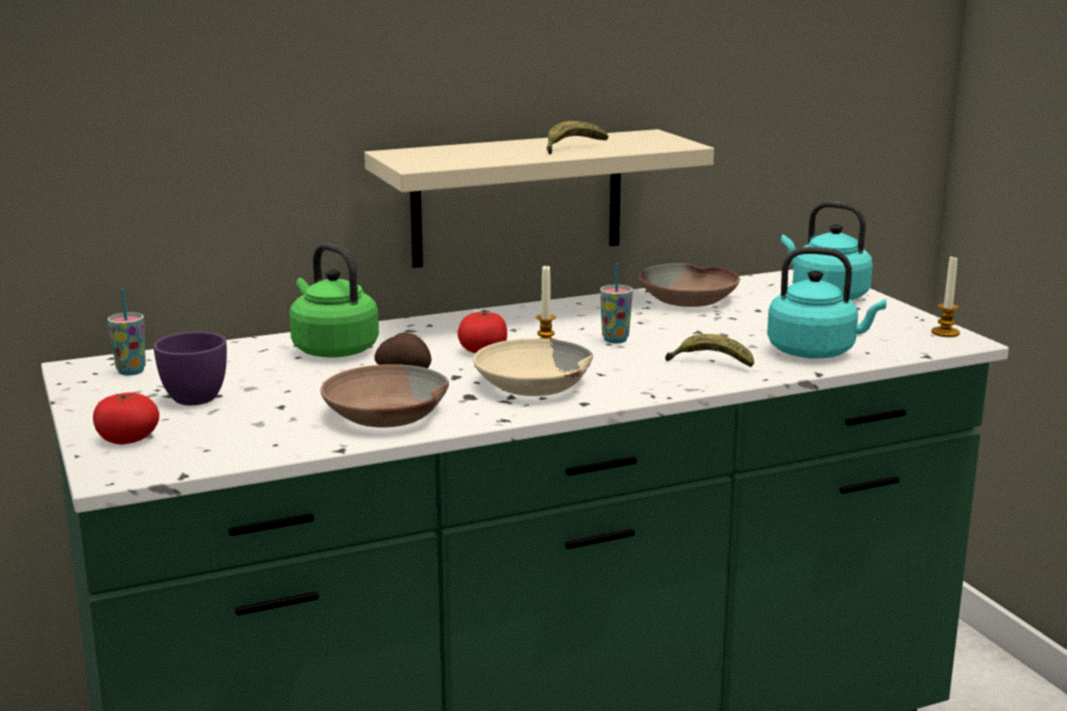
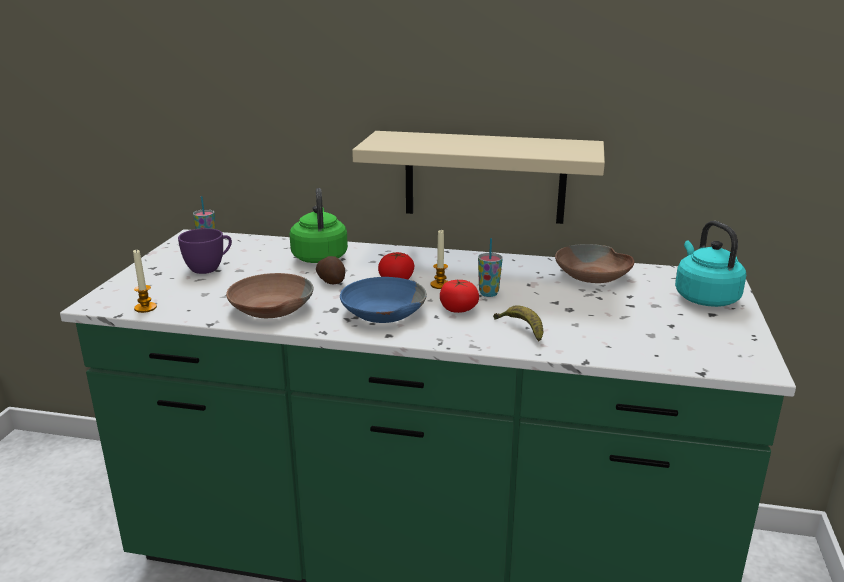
camera: 35 degrees right, 5 degrees up
tomato [93,392,159,444] -> tomato moved to [440,280,479,313]
beige bowl [473,338,593,396] -> blue bowl [340,277,427,323]
banana [547,121,609,155] -> none
turquoise kettle [767,247,886,358] -> none
candle [931,256,960,337] -> candle moved to [133,250,157,313]

